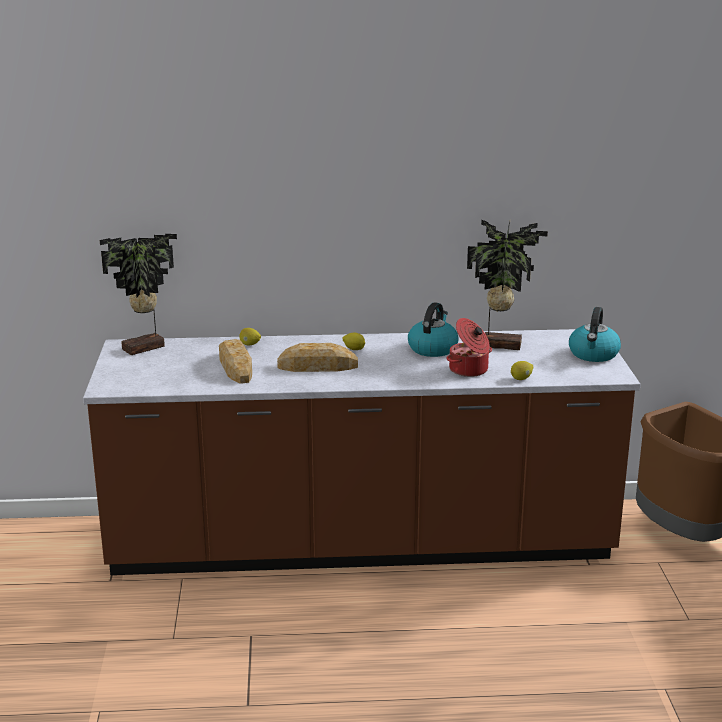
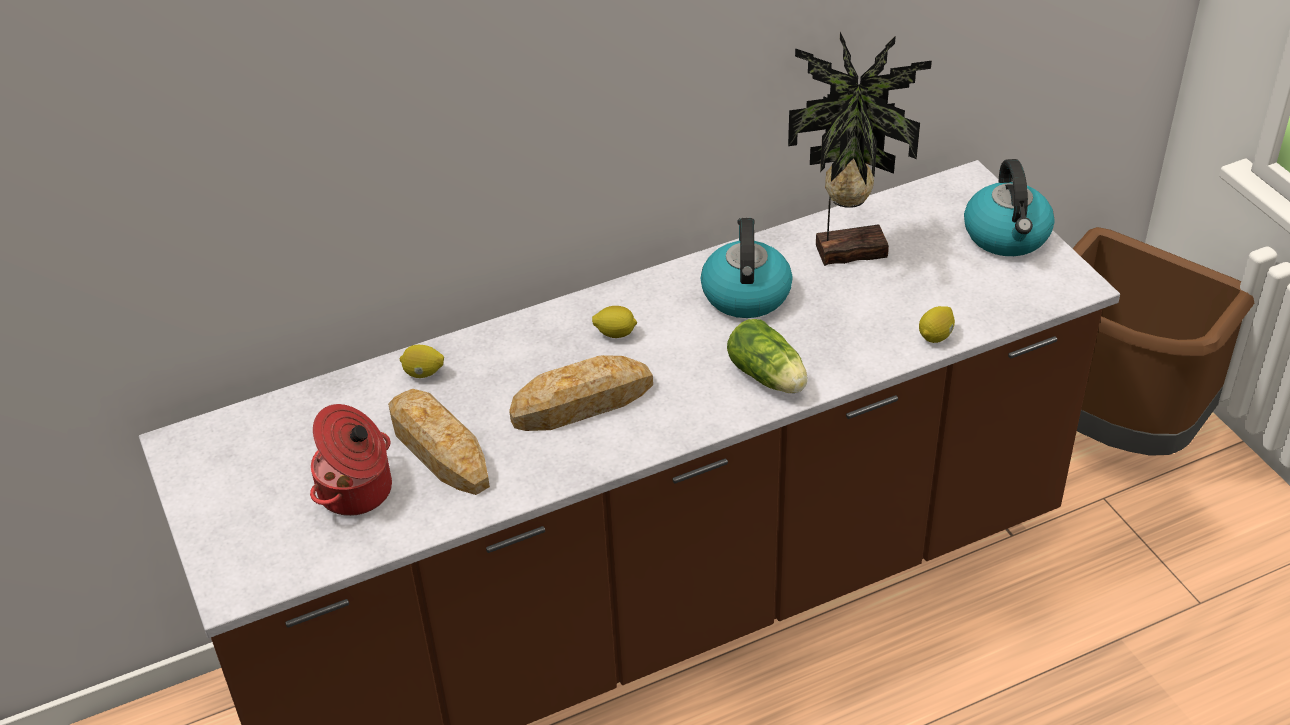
camera: 20 degrees left, 20 degrees up
potted plant [100,234,177,355] -> none
cooking pot [446,318,492,377] -> cooking pot moved to [310,404,392,516]
none -> lettuce [727,319,807,393]

